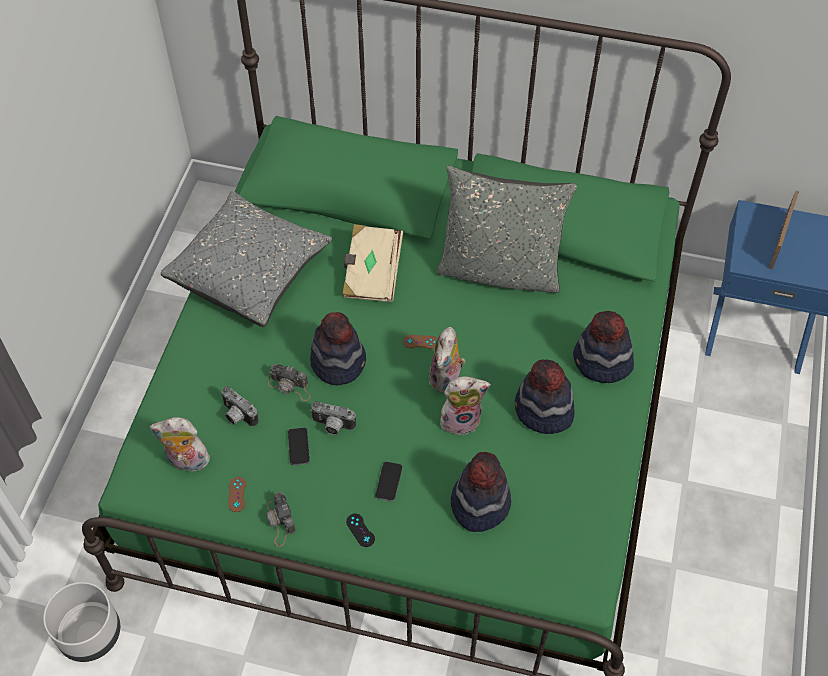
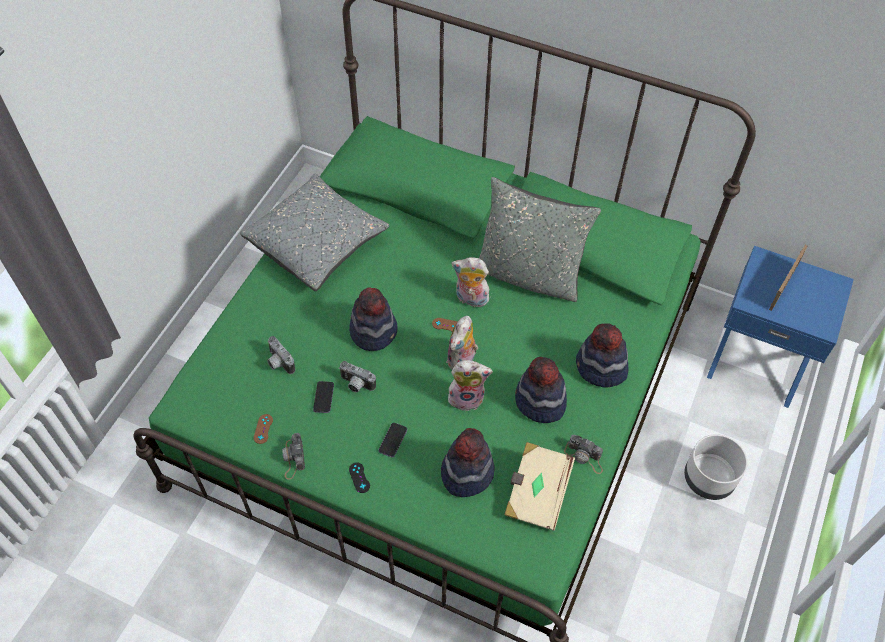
camera: 10 degrees right, 0 degrees up
grey planter [43,582,120,662] -> grey planter moved to [684,434,748,500]
plush toy [149,417,210,475] -> plush toy moved to [452,257,489,307]
camera [268,364,311,401] -> camera moved to [564,435,603,474]
beige book [342,224,403,302] -> beige book moved to [504,442,575,531]

